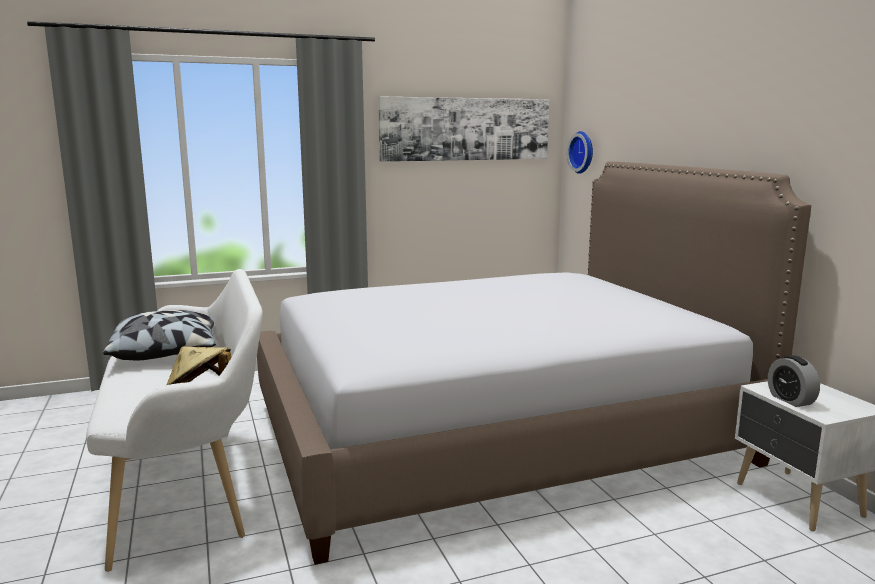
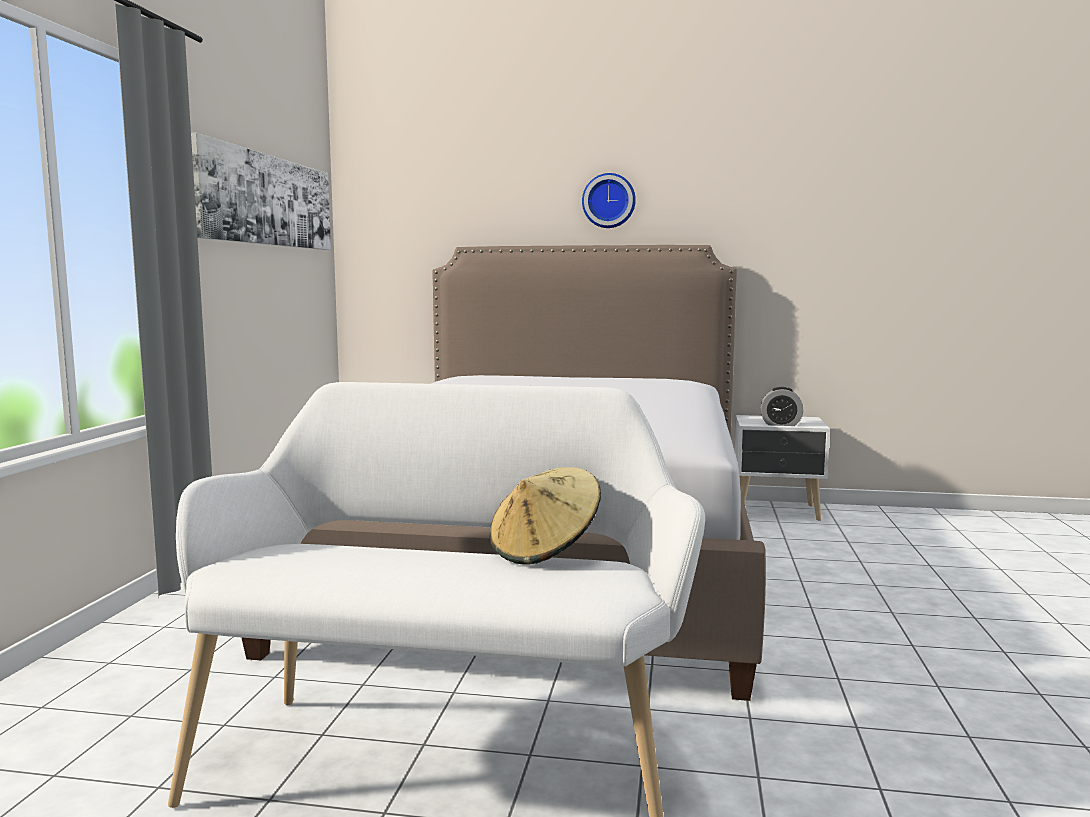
camera: 60 degrees left, 5 degrees down
pillow [103,310,216,360] -> none
wall clock [567,131,593,174] -> wall clock moved to [582,173,636,228]

